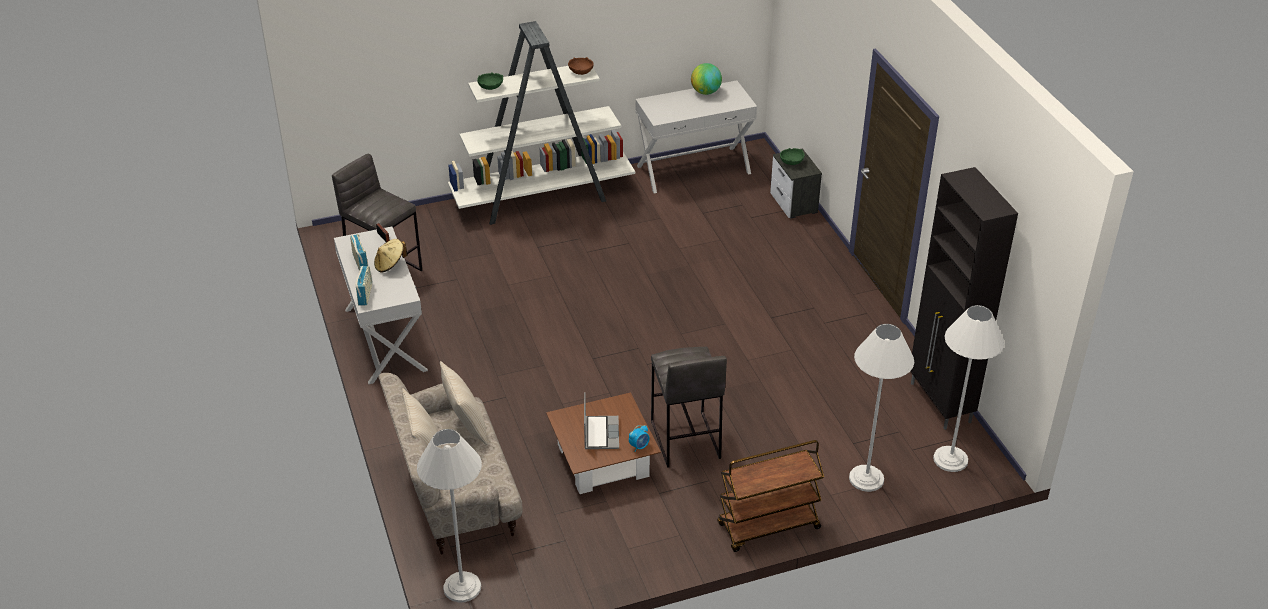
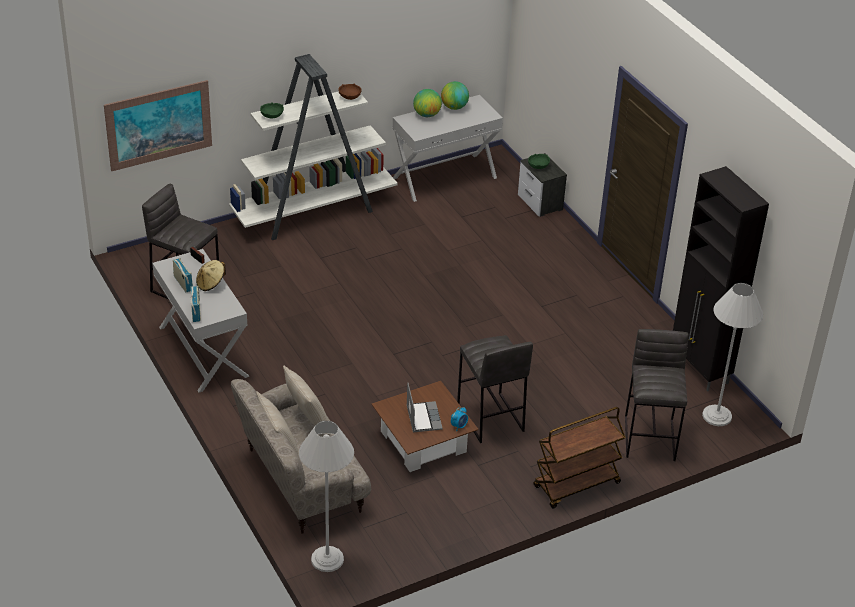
camera: 10 degrees left, 0 degrees up
white floor lamp [849,324,914,492] -> grey stool [625,329,689,461]
none -> picture [104,80,212,171]
none -> globe [413,89,442,117]

